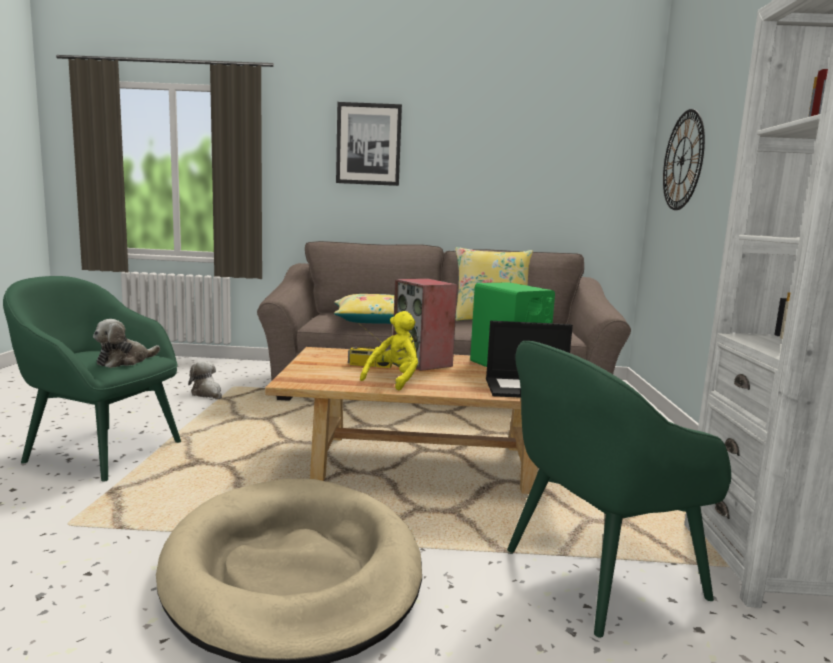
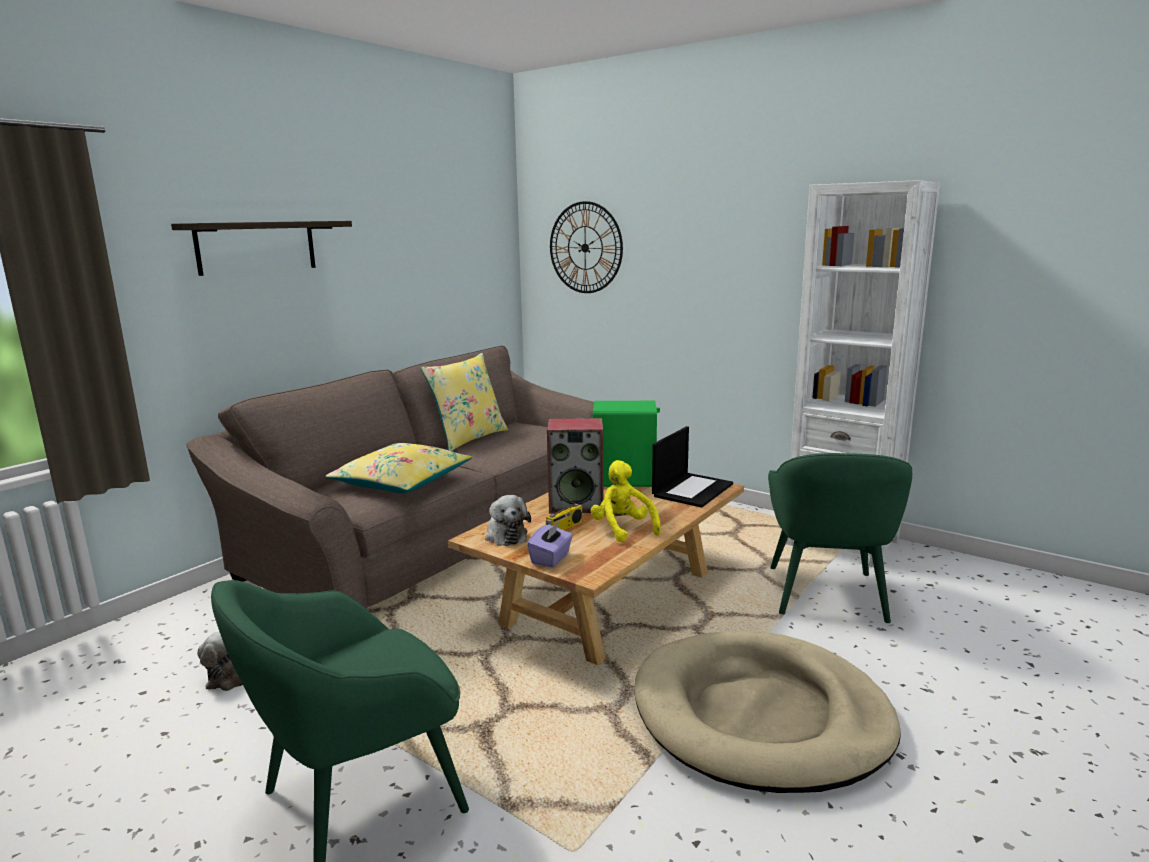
camera: 55 degrees left, 5 degrees up
plush toy [93,319,160,368] -> plush toy moved to [485,495,531,546]
picture [336,102,402,186] -> shelf [171,221,352,276]
none -> purple tissue box [527,521,573,568]

